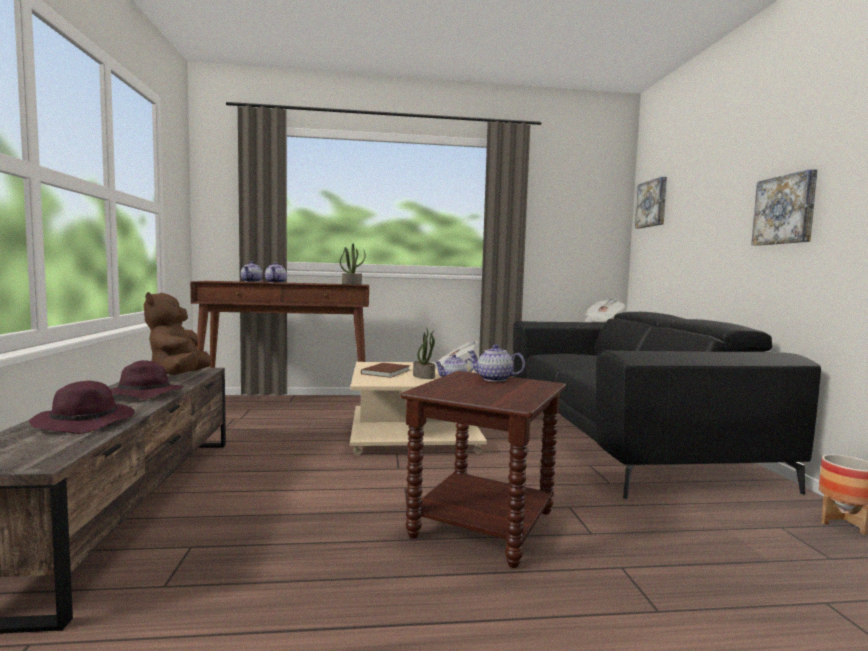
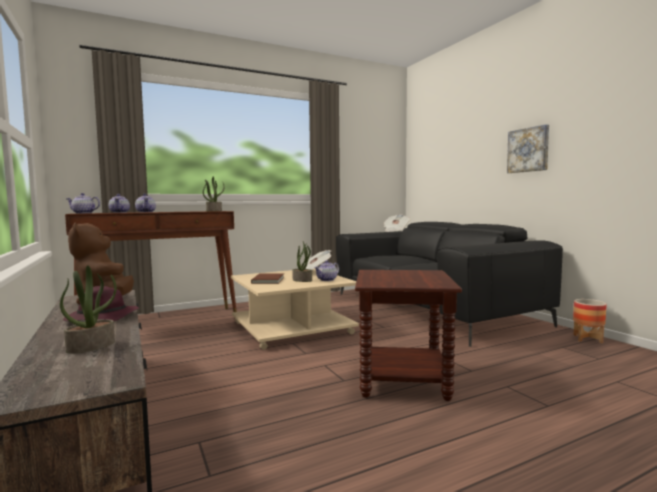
camera: 20 degrees left, 0 degrees up
purple hat [29,381,135,434] -> potted plant [60,265,116,354]
teapot [468,344,525,382] -> teapot moved to [66,193,100,214]
picture [635,177,667,229] -> none

